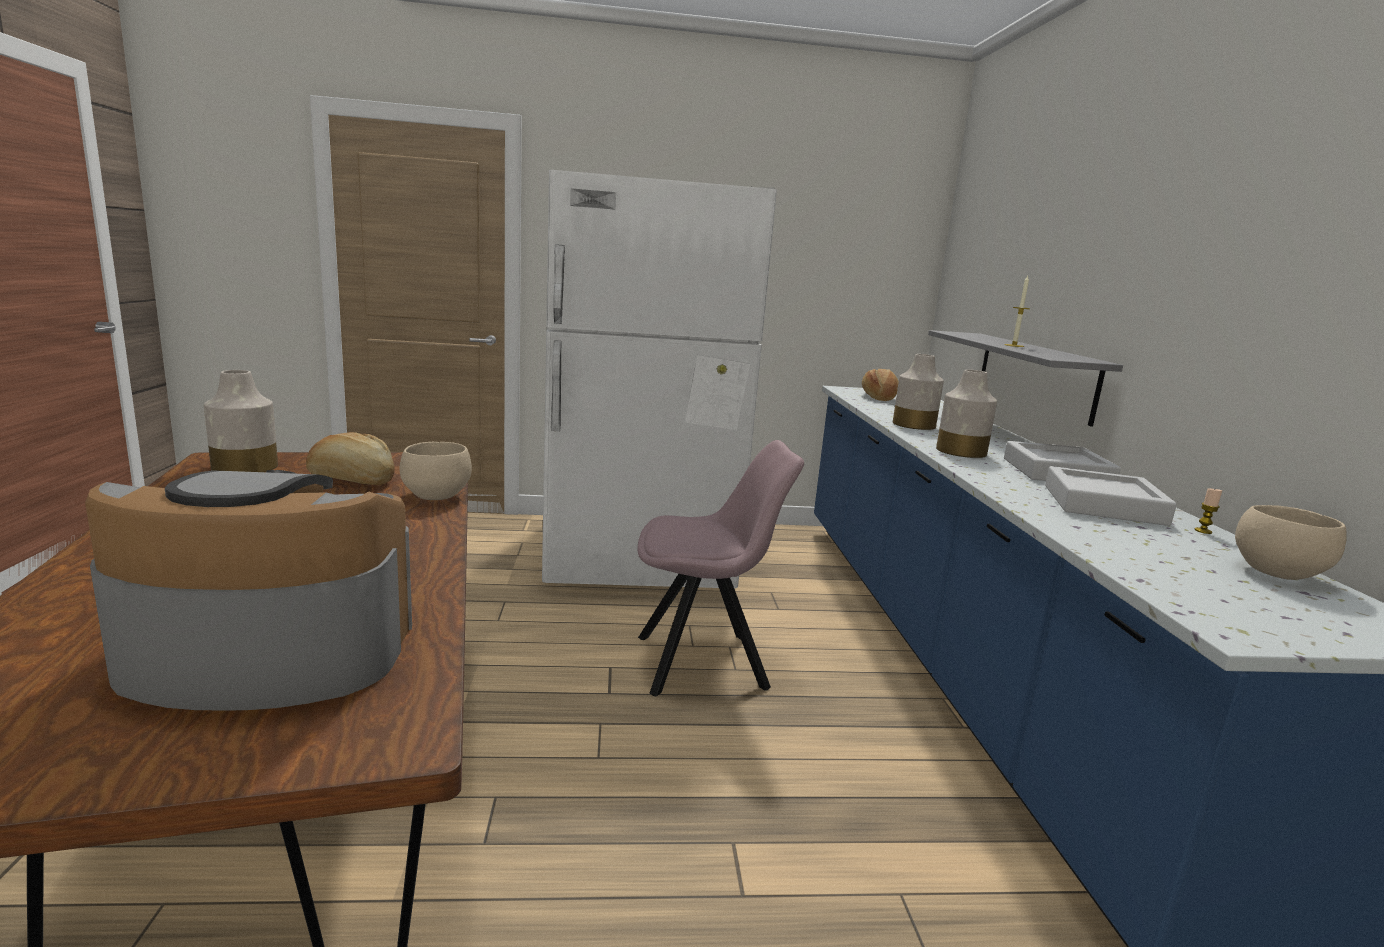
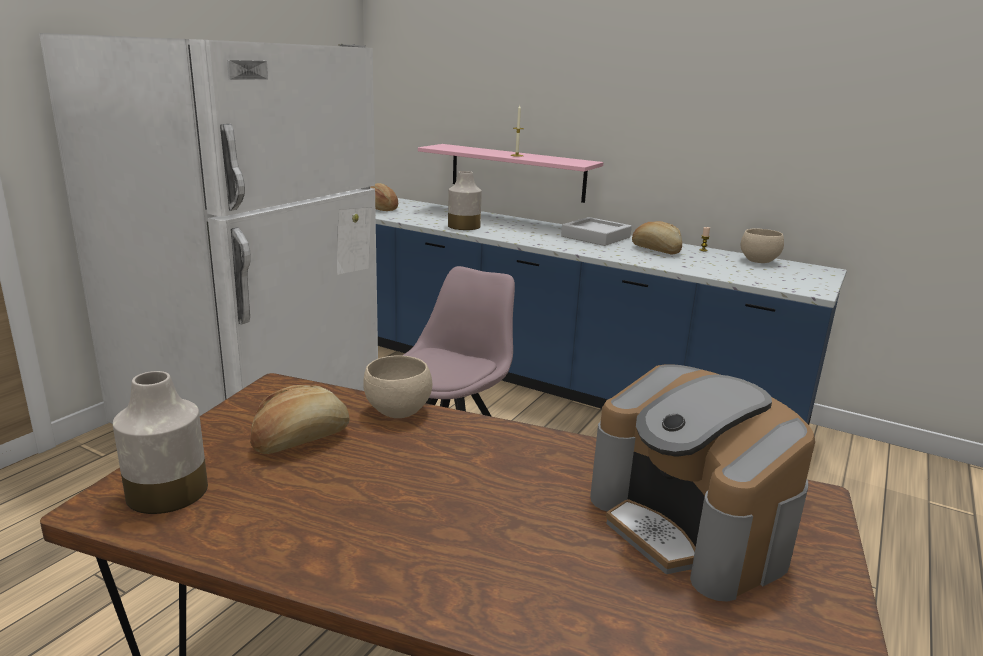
camera: 55 degrees left, 5 degrees up
coffee machine [85,470,412,710] -> coffee machine turned 60 degrees counterclockwise [590,365,815,601]
grey shelf [928,330,1123,427] -> pink shelf [418,144,603,203]
beige vase [936,370,997,458] -> none
grey tray [1045,466,1177,526] -> bread [632,221,682,254]

